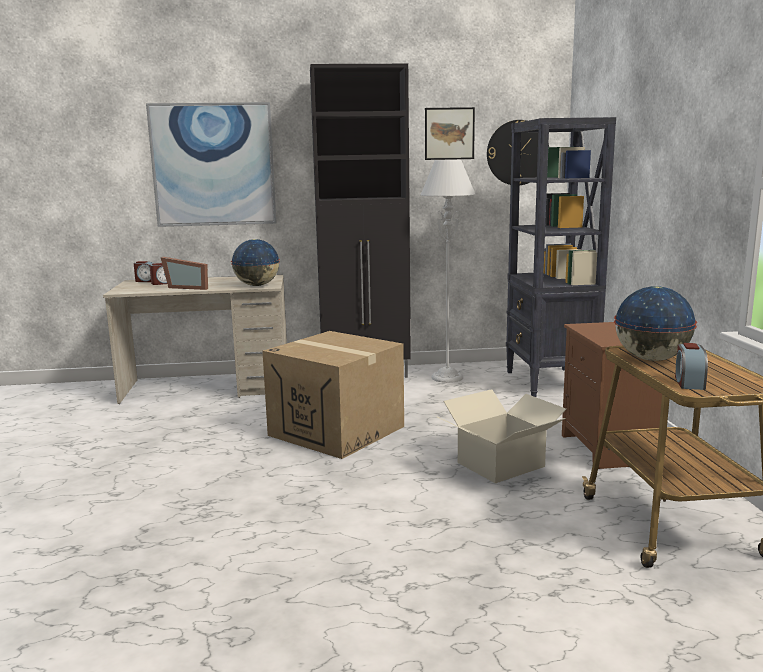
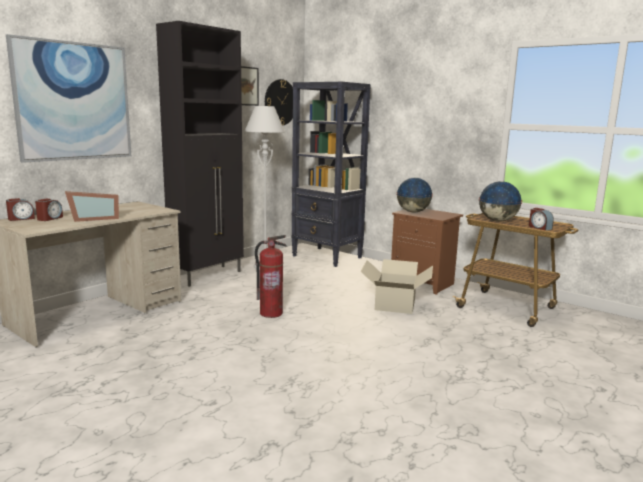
camera: 45 degrees left, 0 degrees up
globe [231,239,280,286] -> globe moved to [396,178,433,213]
cardboard box [262,331,404,459] -> fire extinguisher [255,235,287,318]

